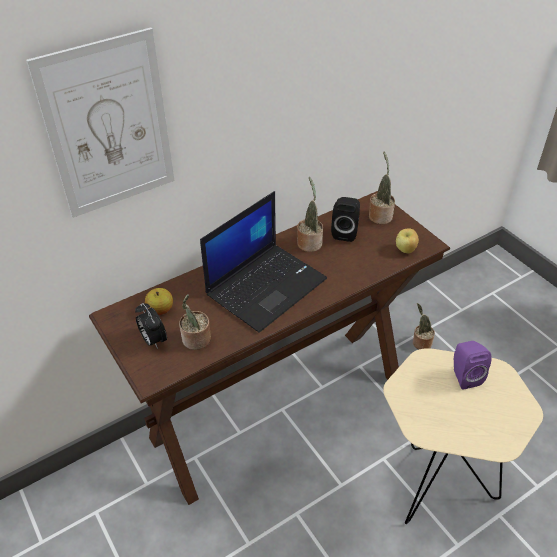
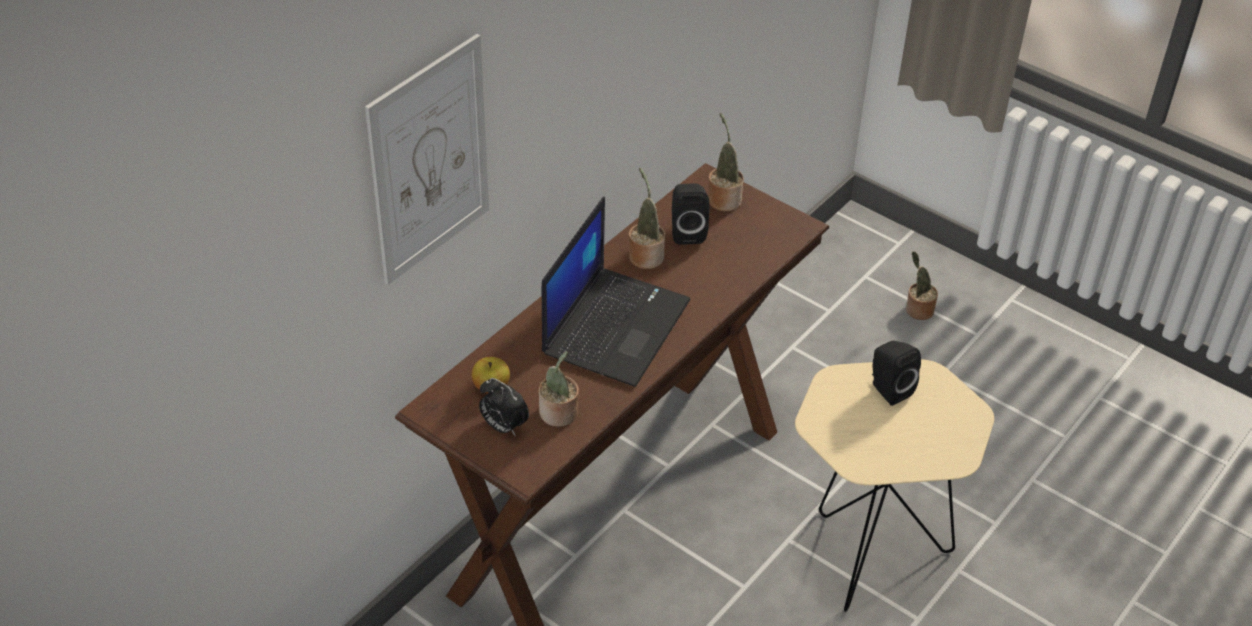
camera: 20 degrees left, 0 degrees up
apple [396,228,419,253] -> none
potted plant [413,303,435,349] -> potted plant moved to [906,251,938,320]
purple speaker [454,341,492,389] -> black speaker [872,341,921,406]

